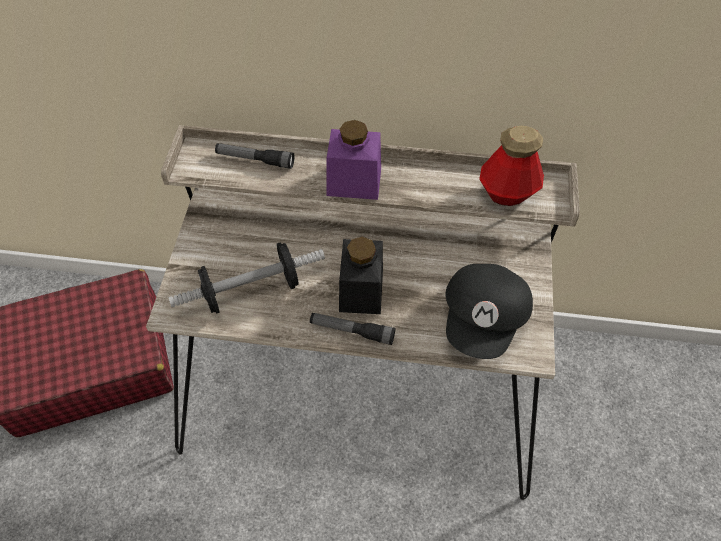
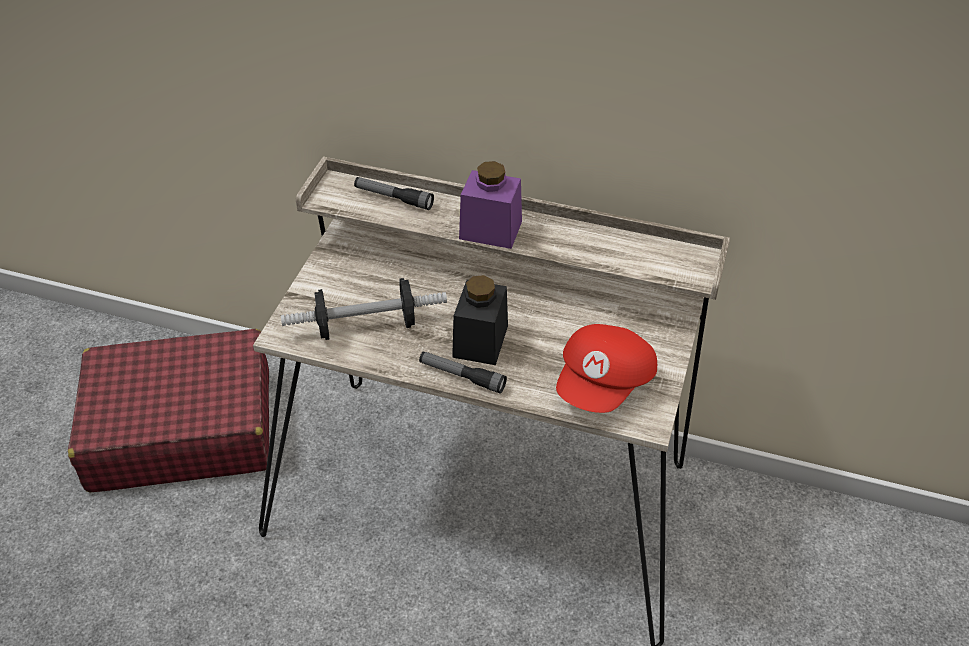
camera: 10 degrees right, 10 degrees down
black cap [446,264,533,359] -> red cap [556,324,657,413]
bottle [479,126,544,206] -> none

